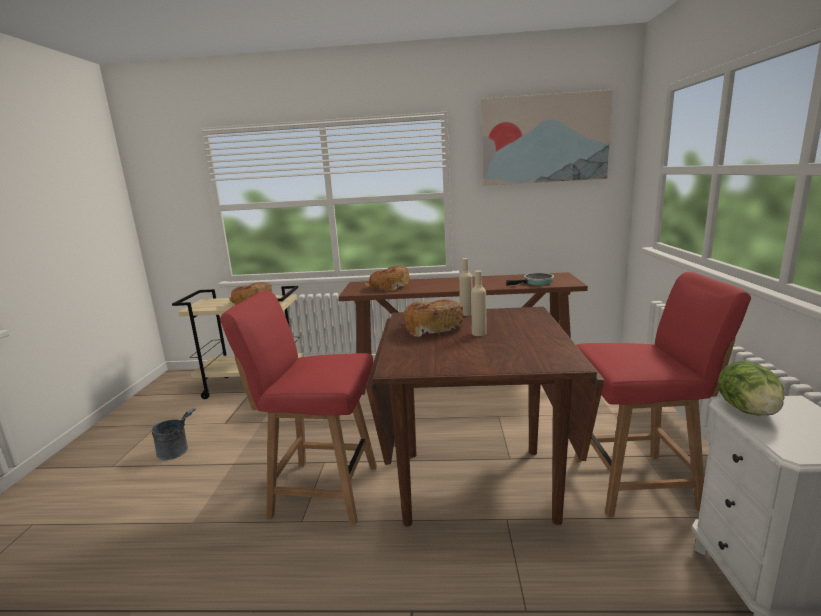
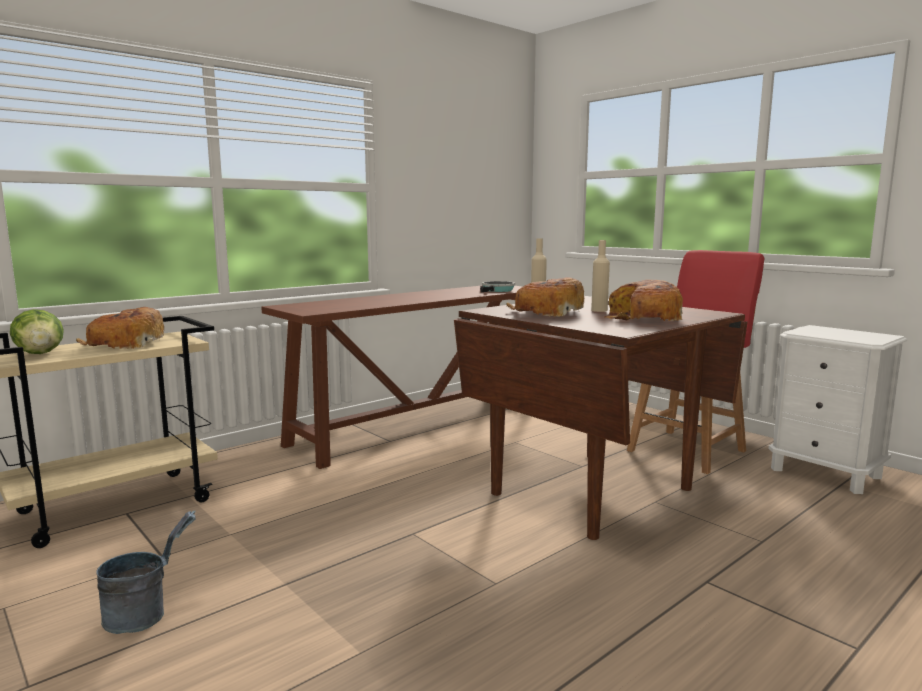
camera: 45 degrees left, 5 degrees down
red chair [220,291,377,525] -> none
bread [365,266,409,291] -> bread moved to [604,279,683,321]
picture [481,90,613,186] -> none
lettuce [718,360,784,416] -> lettuce moved to [10,309,64,354]

